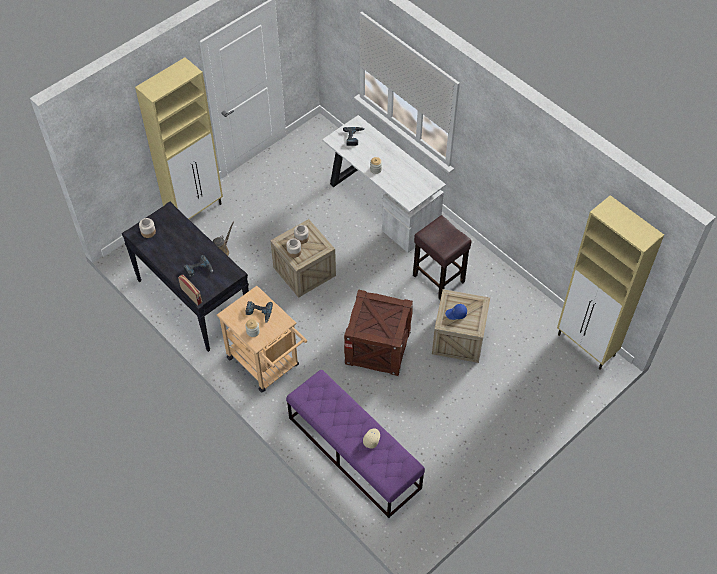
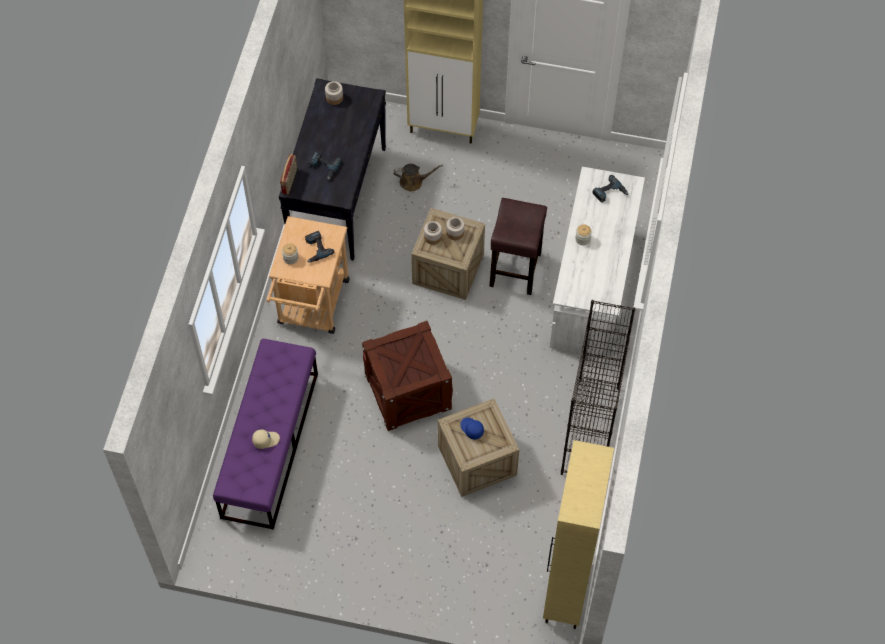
camera: 55 degrees right, 5 degrees up
brown stool [413,215,472,300] -> brown stool moved to [489,198,547,295]
none -> black bookcase [561,300,635,475]

